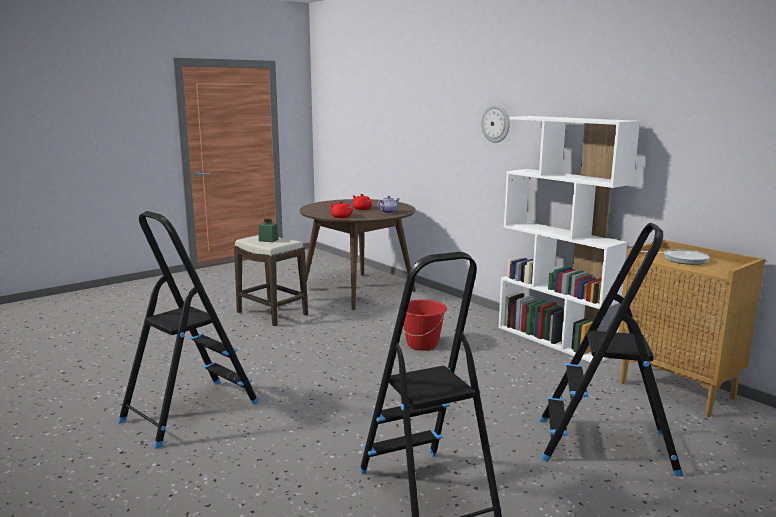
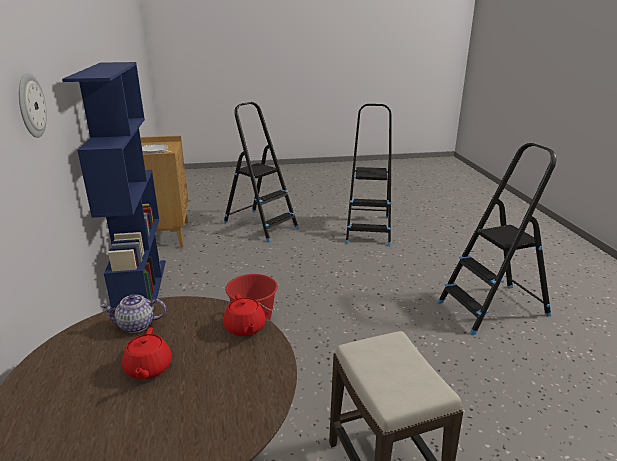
camera: 150 degrees left, 10 degrees up
green jar [259,218,279,242] -> none
white bookcase [498,116,640,362] -> blue bookcase [62,62,166,308]

